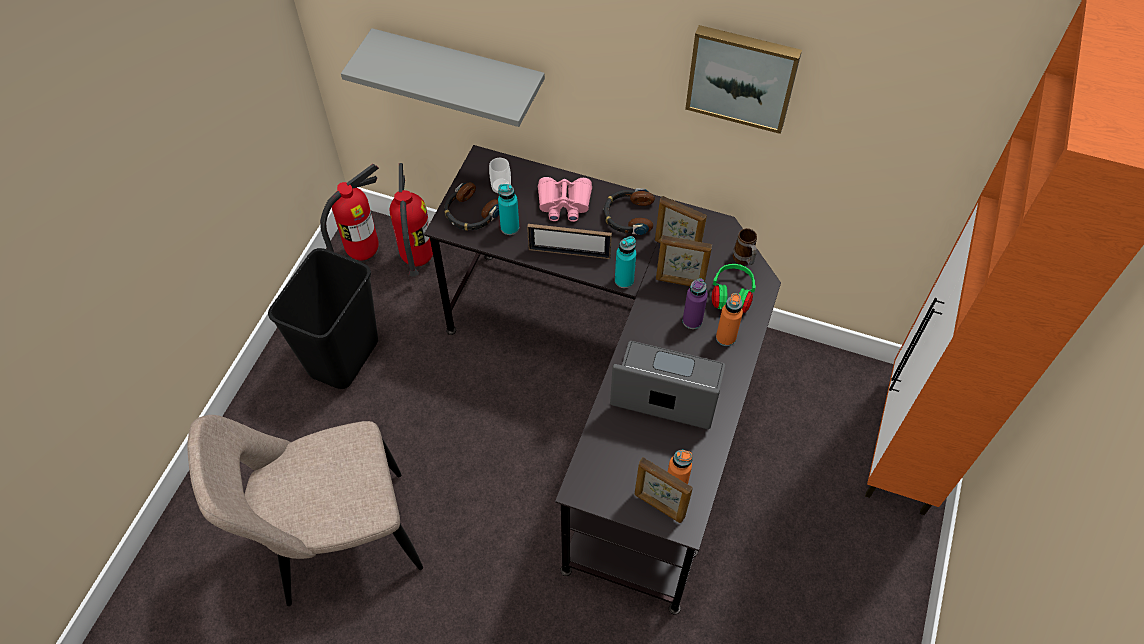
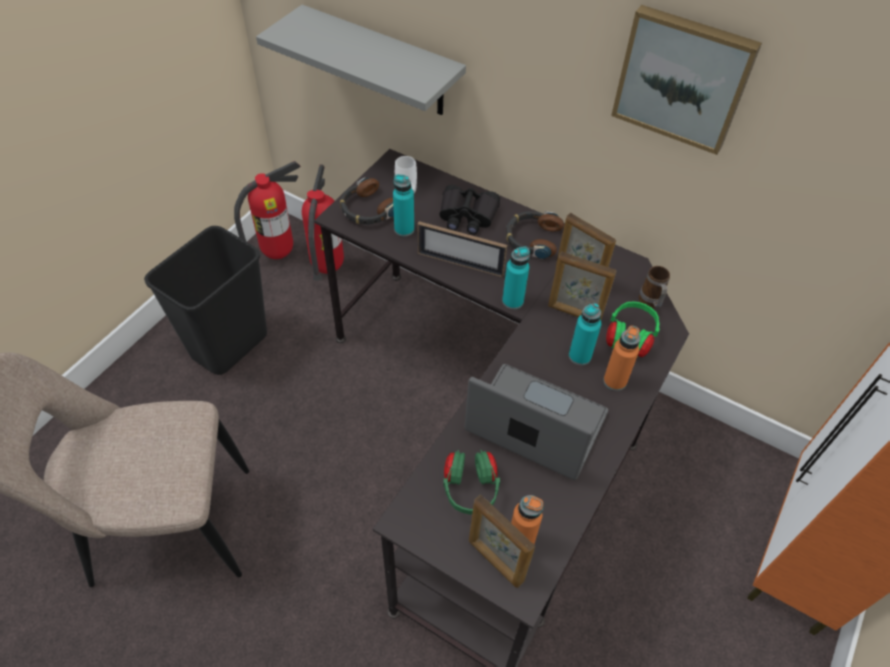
camera: 10 degrees right, 5 degrees down
pink binoculars [538,177,592,222] -> black binoculars [439,185,500,234]
purple bottle [683,278,708,329] -> turquoise bottle [569,303,601,365]
none -> green headphones [443,450,500,514]

